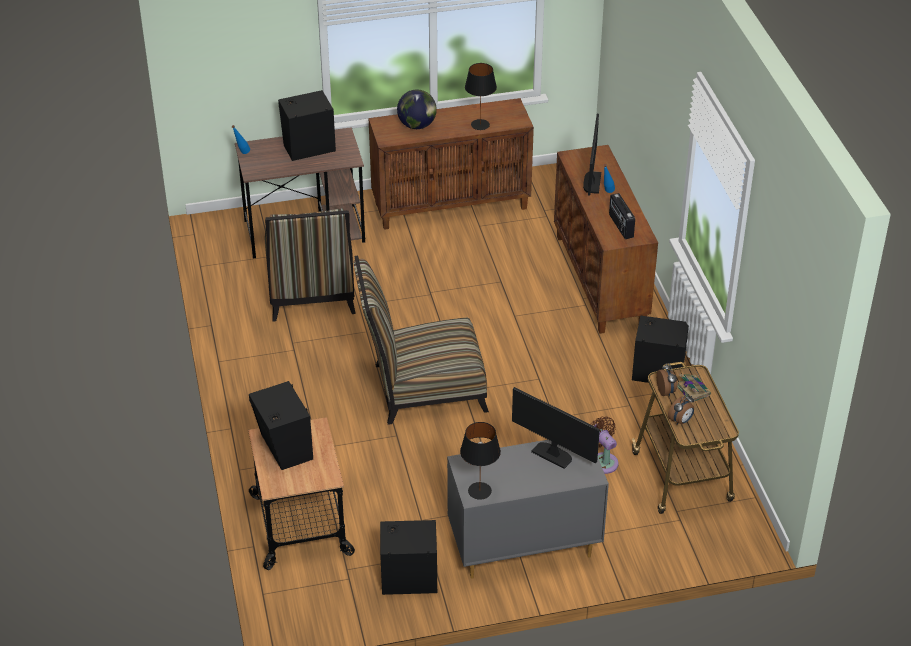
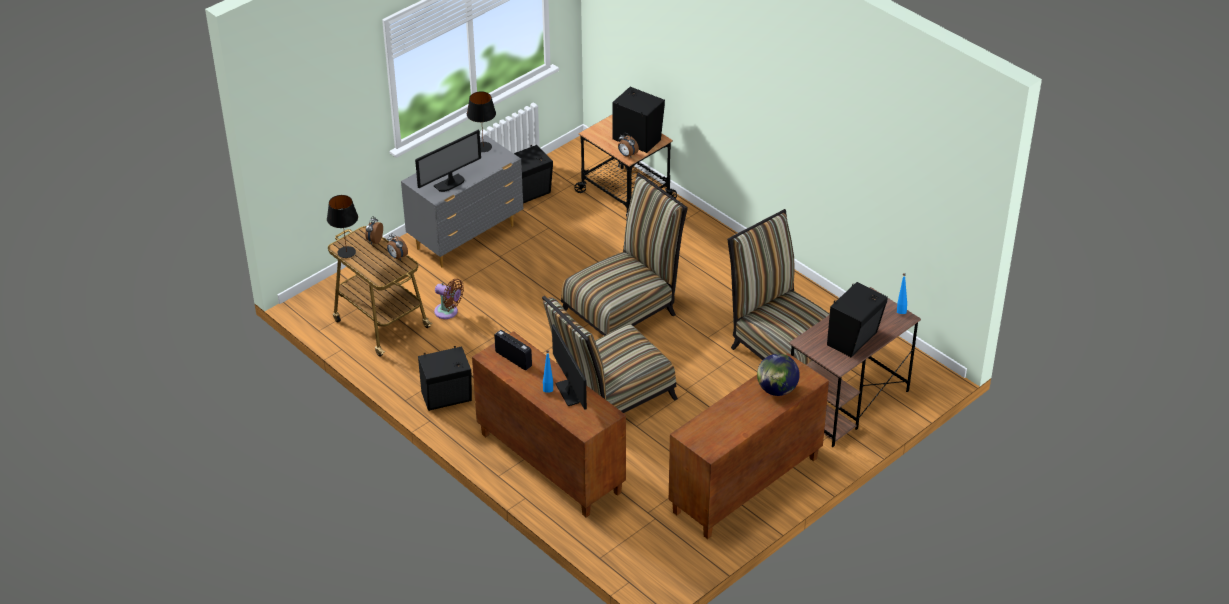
camera: 150 degrees right, 0 degrees up
black table lamp [465,63,497,130] -> black table lamp moved to [327,195,358,258]
monitor [512,387,600,469] -> monitor turned 45 degrees counterclockwise [415,130,481,192]
book [677,374,711,403] -> none
none -> chair [542,296,678,413]
none -> alarm clock [618,133,639,157]

